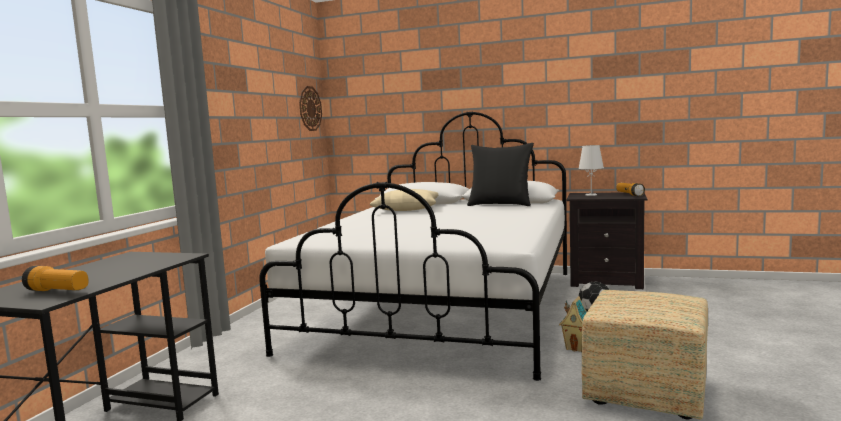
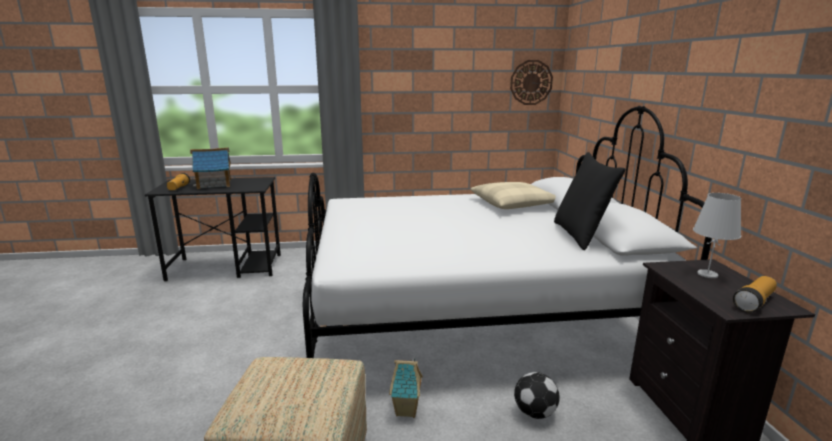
camera: 65 degrees right, 10 degrees up
none -> toy house [190,148,231,189]

